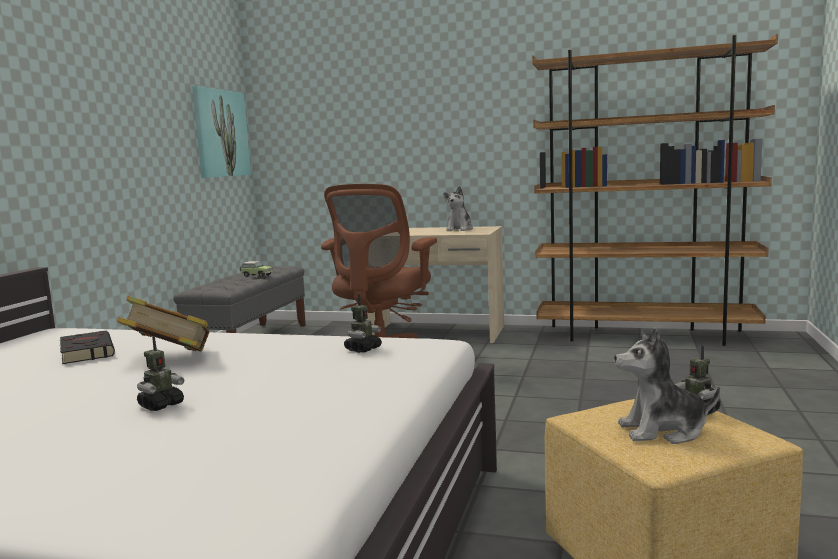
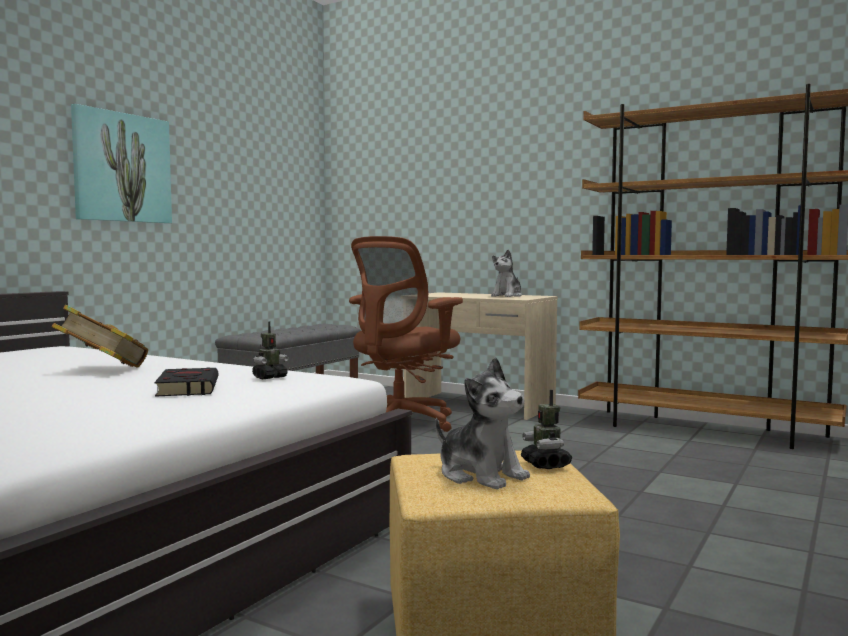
camera: 15 degrees right, 5 degrees down
black book [60,330,115,364] -> black book moved to [155,367,219,397]
toy robot [137,336,184,411] -> none
picture [192,86,251,178] -> picture moved to [71,104,172,223]
toy car [240,261,273,278] -> none
plush toy [614,328,720,444] -> plush toy turned 150 degrees counterclockwise [435,357,530,490]

